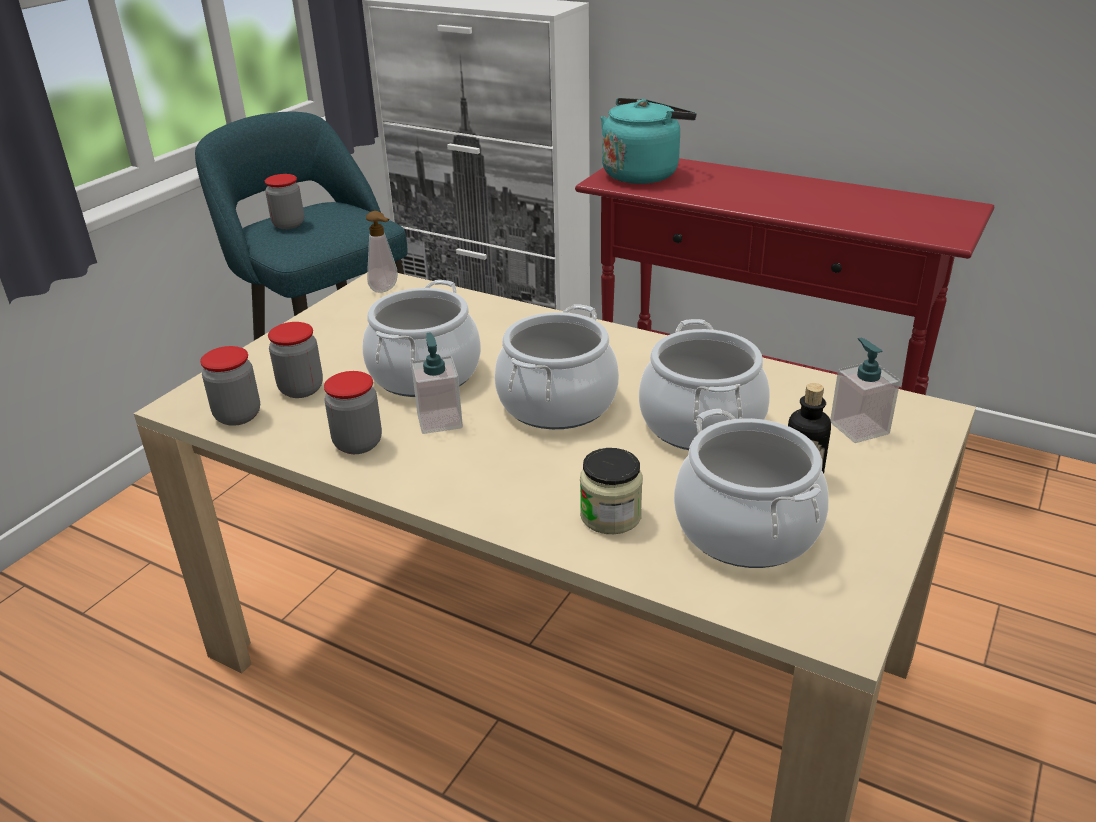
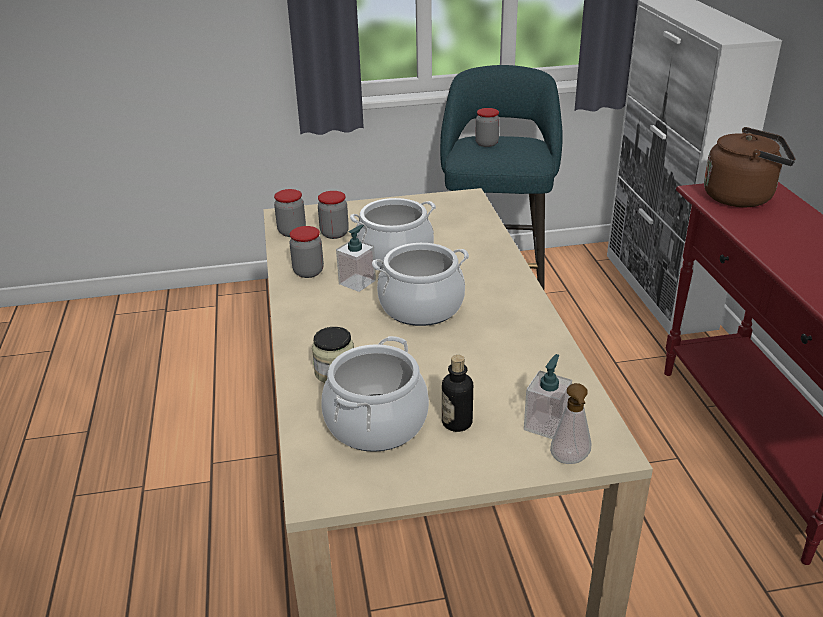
camera: 50 degrees right, 0 degrees up
soap dispenser [366,211,398,293] -> soap dispenser moved to [550,383,591,464]
turquoise kettle [600,98,696,184] -> brown kettle [704,127,795,207]
cooking pot [639,319,770,450] -> none

